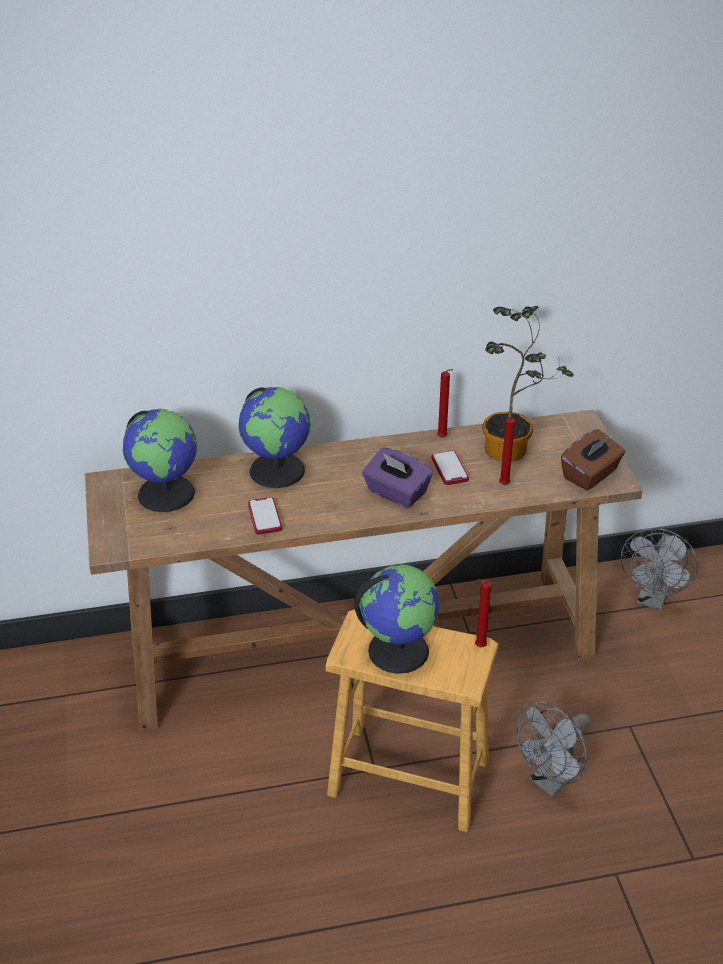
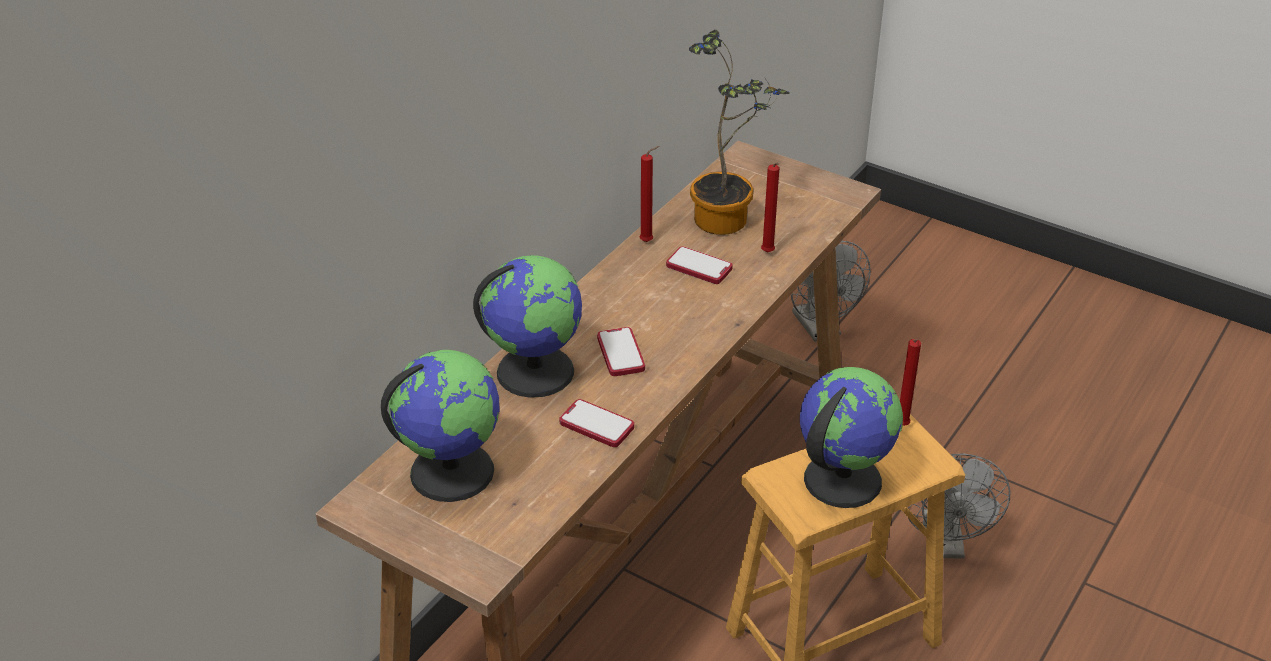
camera: 45 degrees left, 0 degrees up
purple tissue box [362,448,433,508] -> none
brown tissue box [561,429,625,490] -> none
none -> phone [597,327,645,376]

